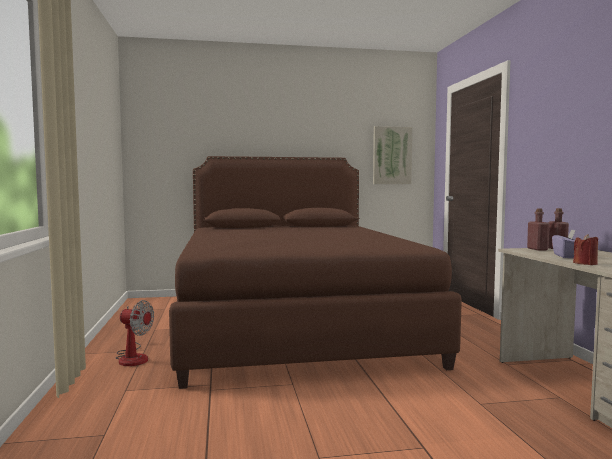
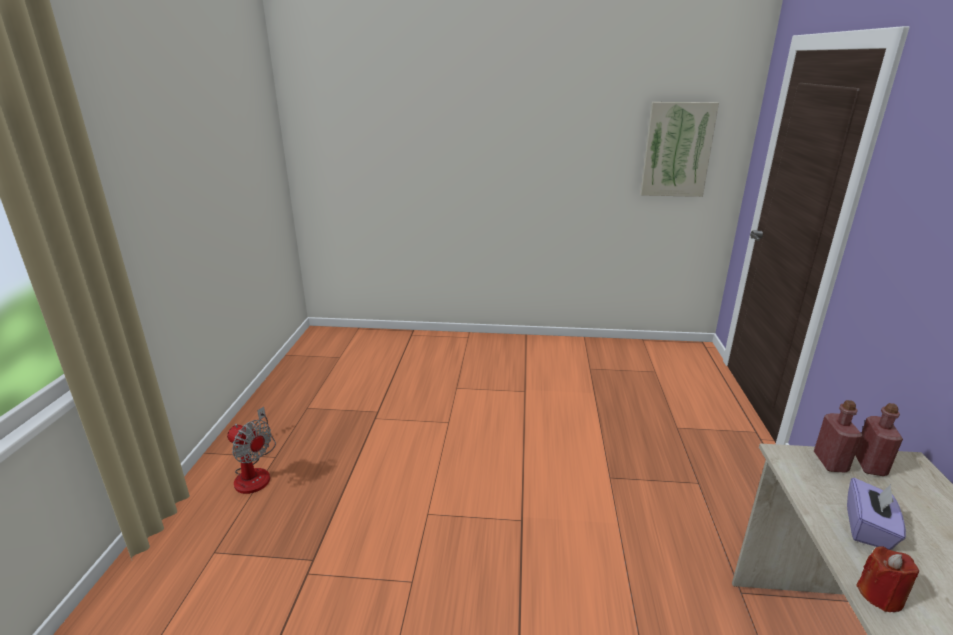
camera: 15 degrees right, 20 degrees up
brown bed [169,156,462,389] -> none

